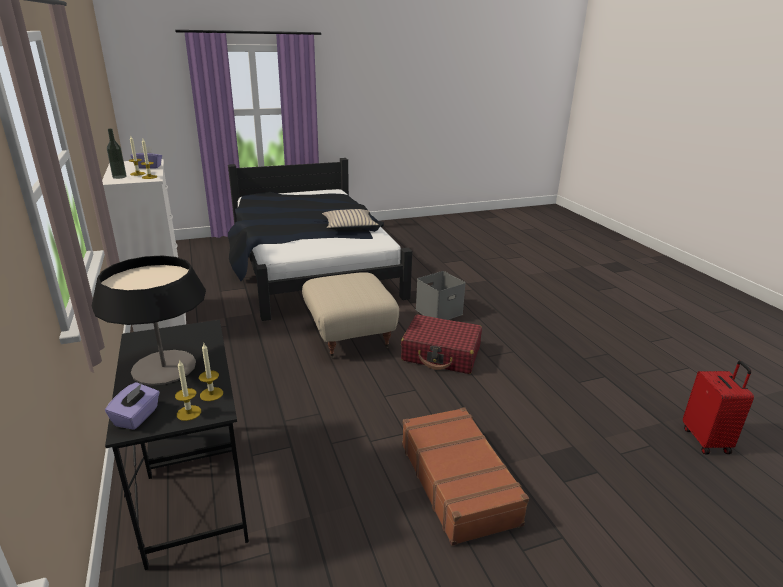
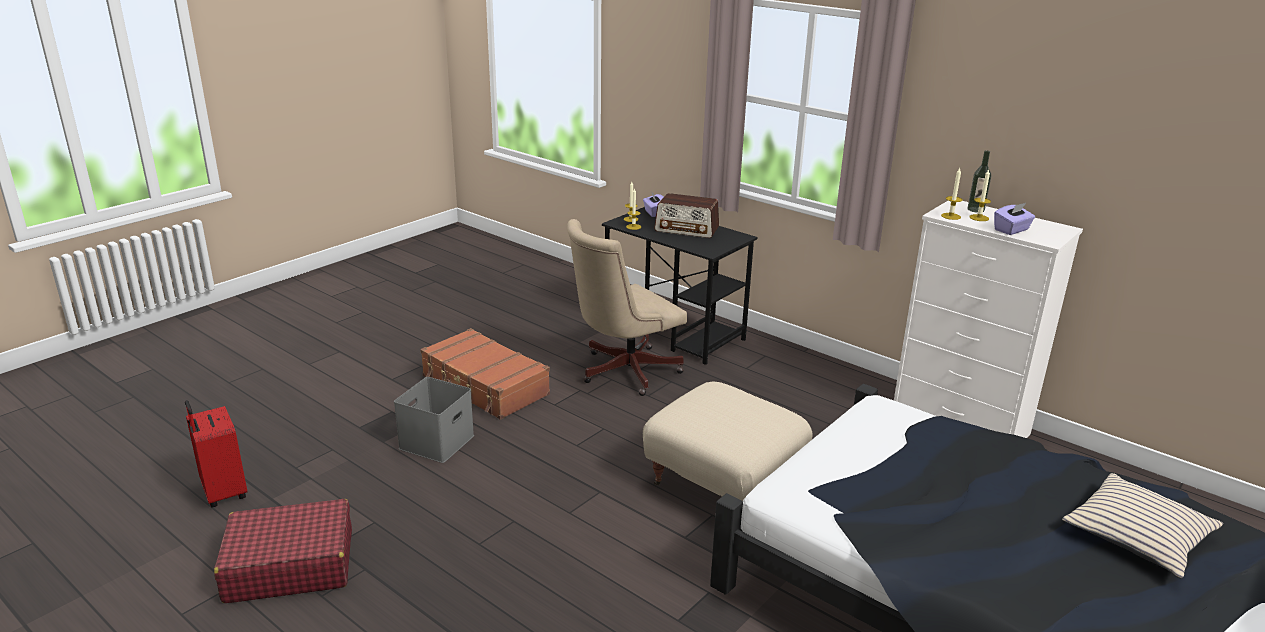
camera: 150 degrees right, 0 degrees up
table lamp [92,256,206,386] -> radio [654,193,719,238]
beige pillow [322,209,379,230] -> beige pillow moved to [1062,473,1223,579]
red suitcase [401,314,482,374] -> red suitcase moved to [214,499,352,603]
grey storage box [416,271,466,320] -> grey storage box moved to [394,377,474,463]
none -> beige office chair [567,219,687,396]

